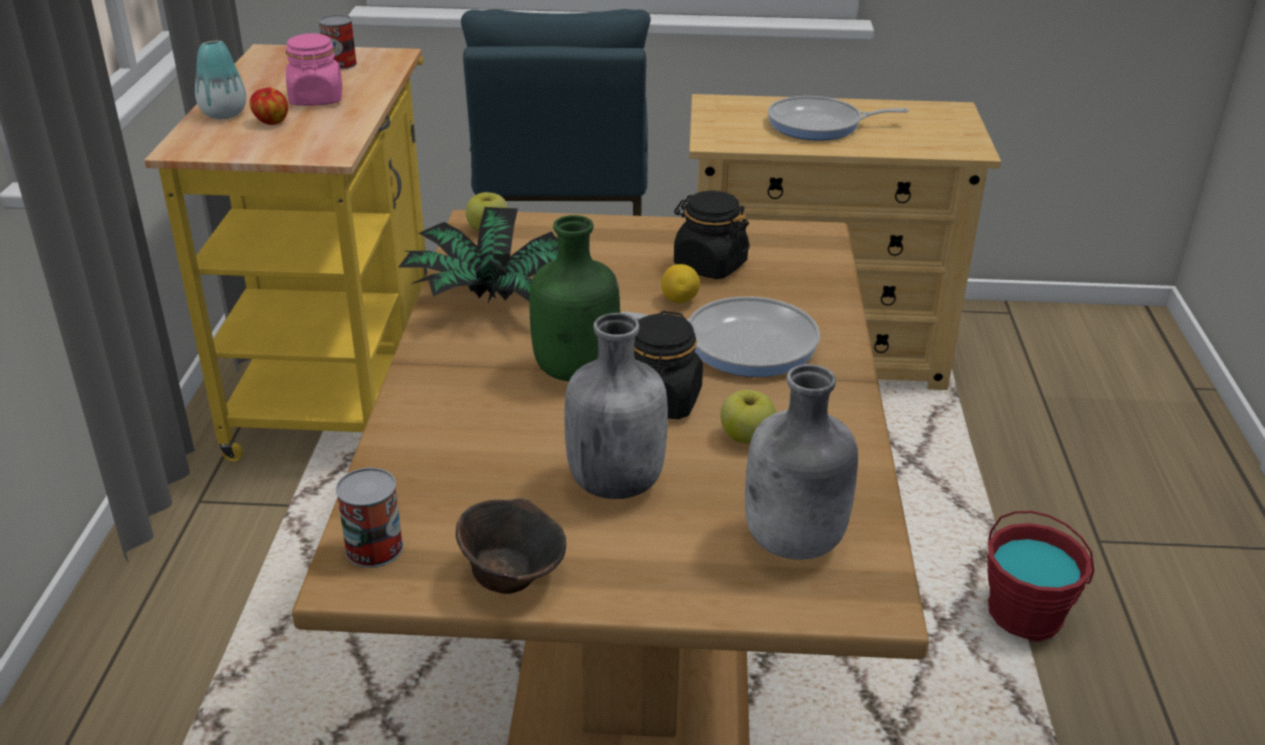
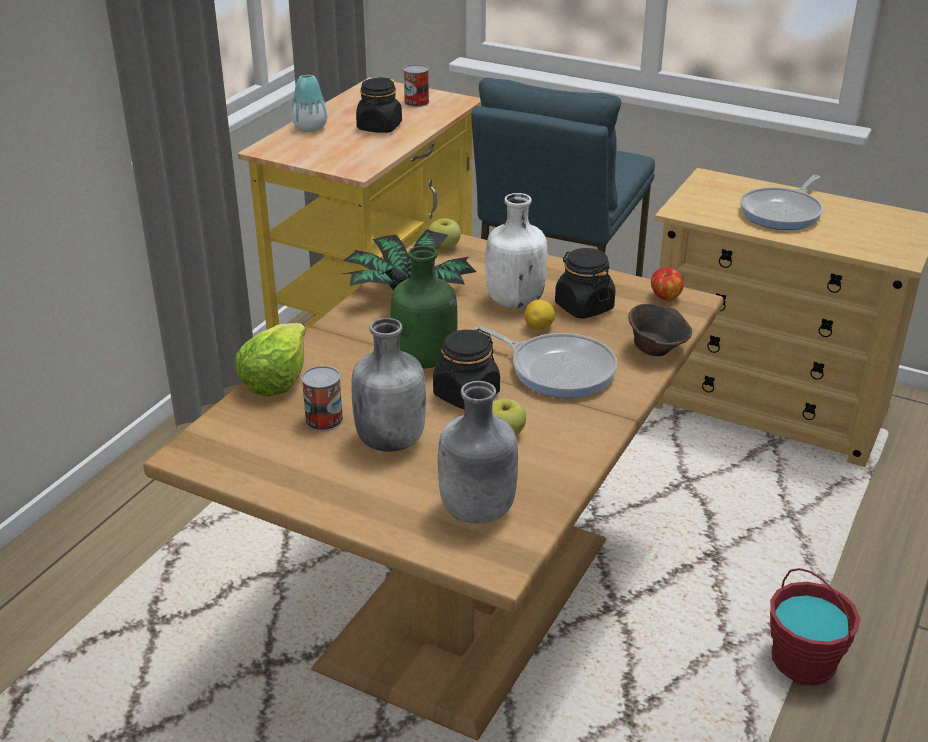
camera: 25 degrees right, 0 degrees up
apple [250,88,288,125] -> apple moved to [651,267,684,300]
pink jar [285,33,342,106] -> black jar [356,77,402,133]
can [336,468,403,568] -> can moved to [301,366,343,431]
brown bowl [456,498,566,594] -> brown bowl moved to [628,304,692,356]
frying pan [768,96,909,141] -> frying pan turned 75 degrees counterclockwise [740,175,823,230]
none -> lettuce [235,323,306,396]
none -> white bottle [486,193,547,308]

